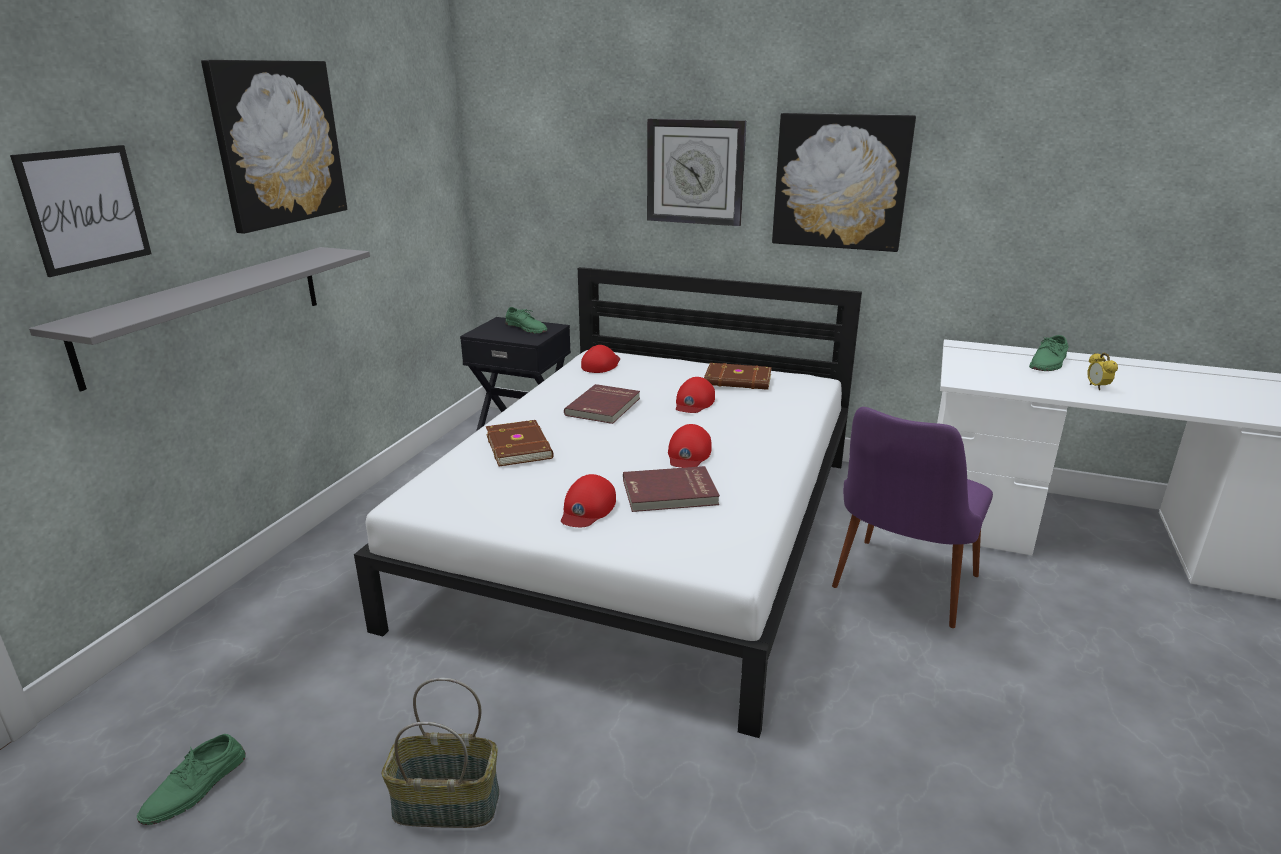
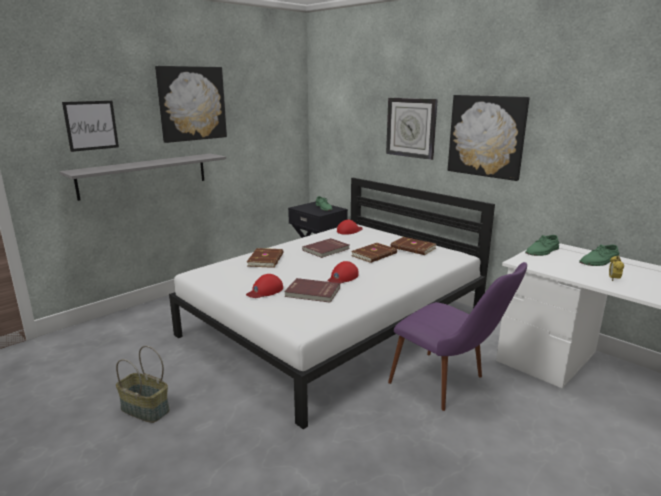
camera: 25 degrees right, 5 degrees down
green shoe [137,734,246,825] -> green shoe moved to [525,235,559,256]
red cap [676,377,715,413] -> brown book [351,243,397,263]
purple chair [832,407,993,628] -> purple chair turned 105 degrees counterclockwise [388,262,527,411]

